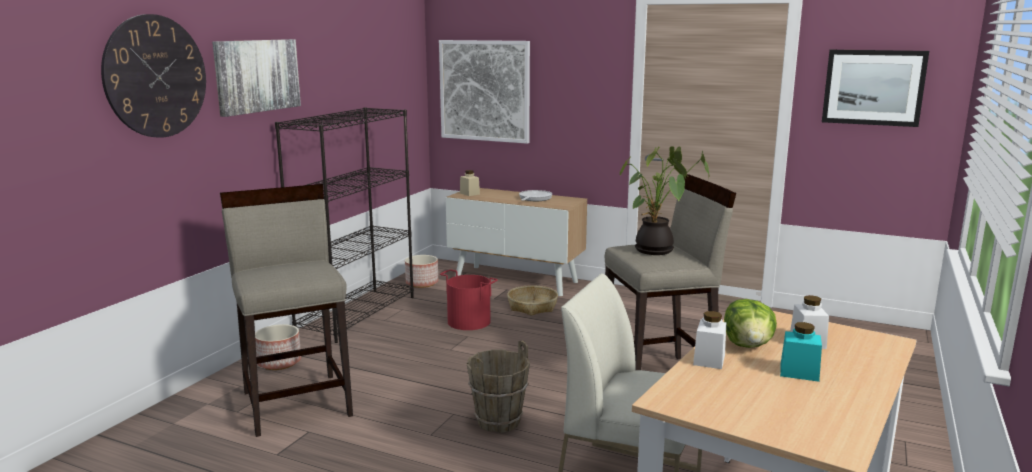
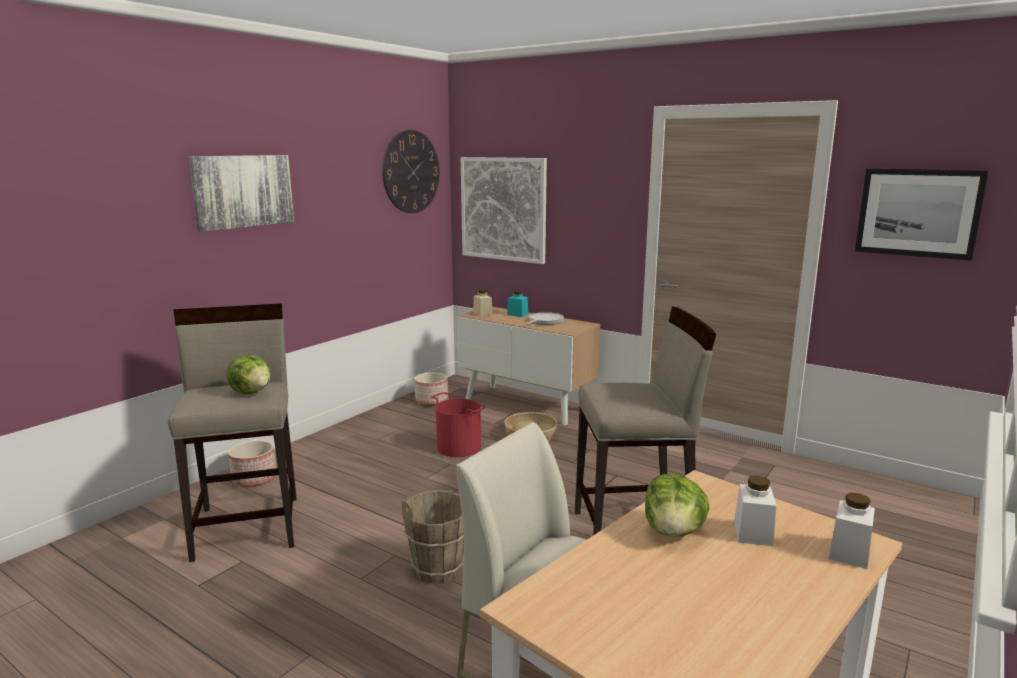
camera: 10 degrees right, 0 degrees up
wall clock [101,14,206,138] -> wall clock moved to [382,130,439,213]
black bookcase [275,107,414,343] -> none
potted plant [620,146,709,255] -> none
white jar [693,311,726,369] -> white jar moved to [829,493,875,569]
turquoise jar [780,322,822,382] -> turquoise jar moved to [507,290,528,317]
none -> lettuce [227,355,271,394]

